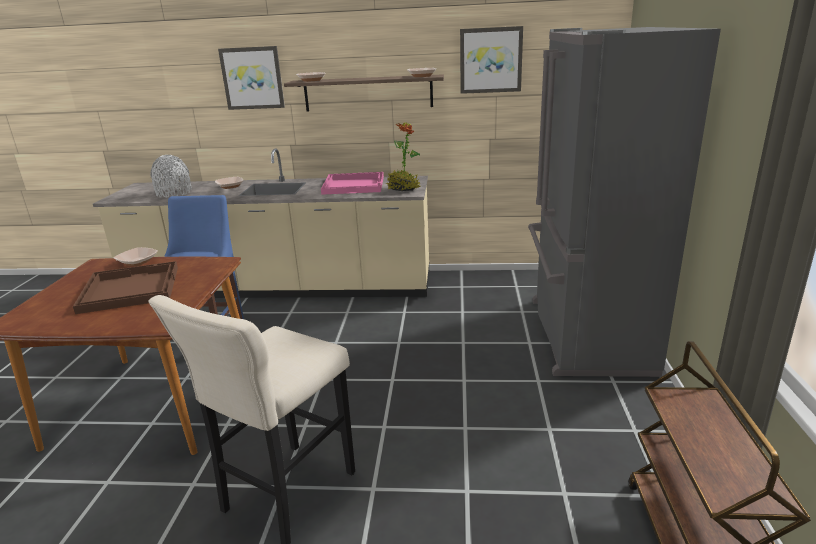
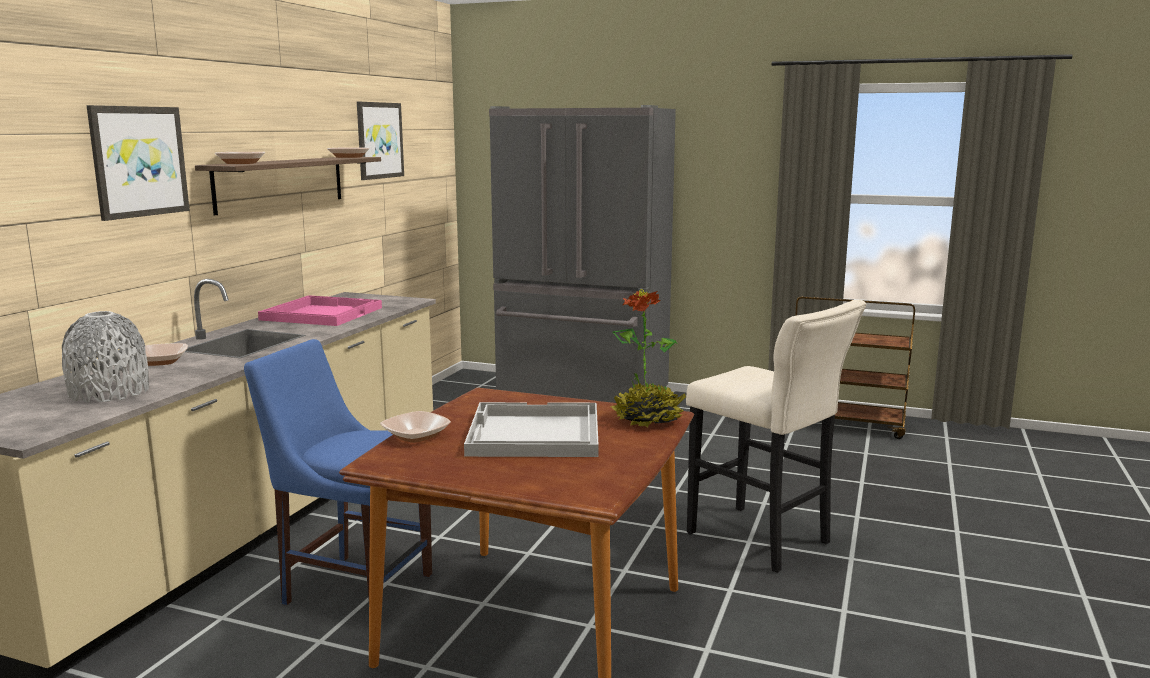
camera: 75 degrees left, 10 degrees down
brown tray [73,261,178,314] -> white tray [464,402,599,457]
potted plant [386,122,422,191] -> potted plant moved to [610,289,686,427]

